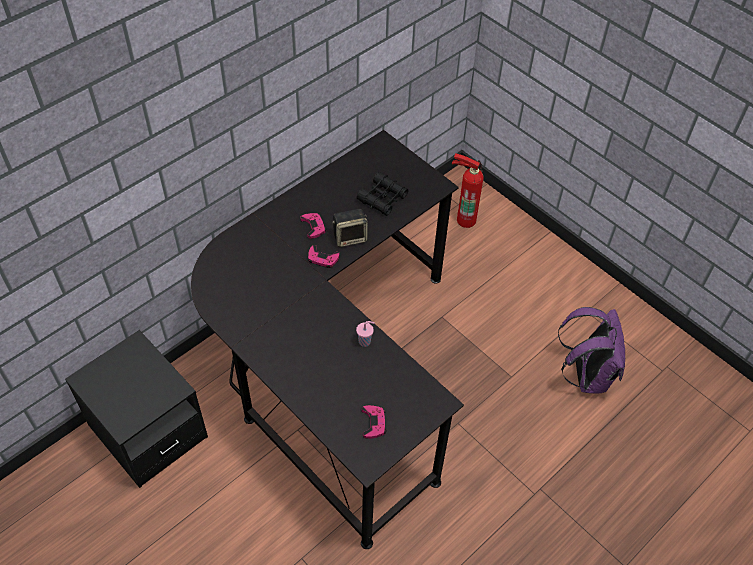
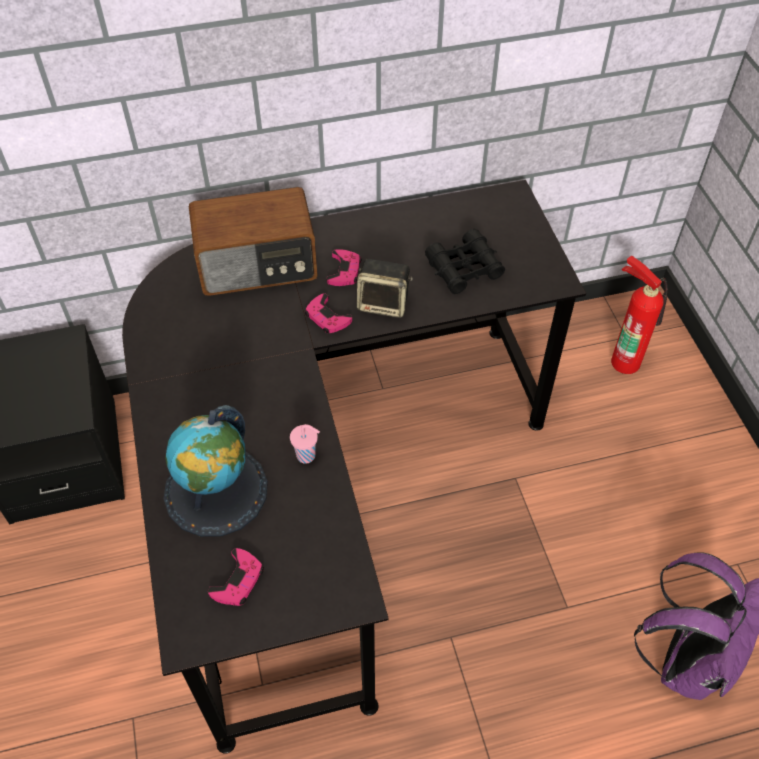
camera: 30 degrees right, 0 degrees up
none -> globe [163,405,268,537]
none -> radio [189,187,318,296]

